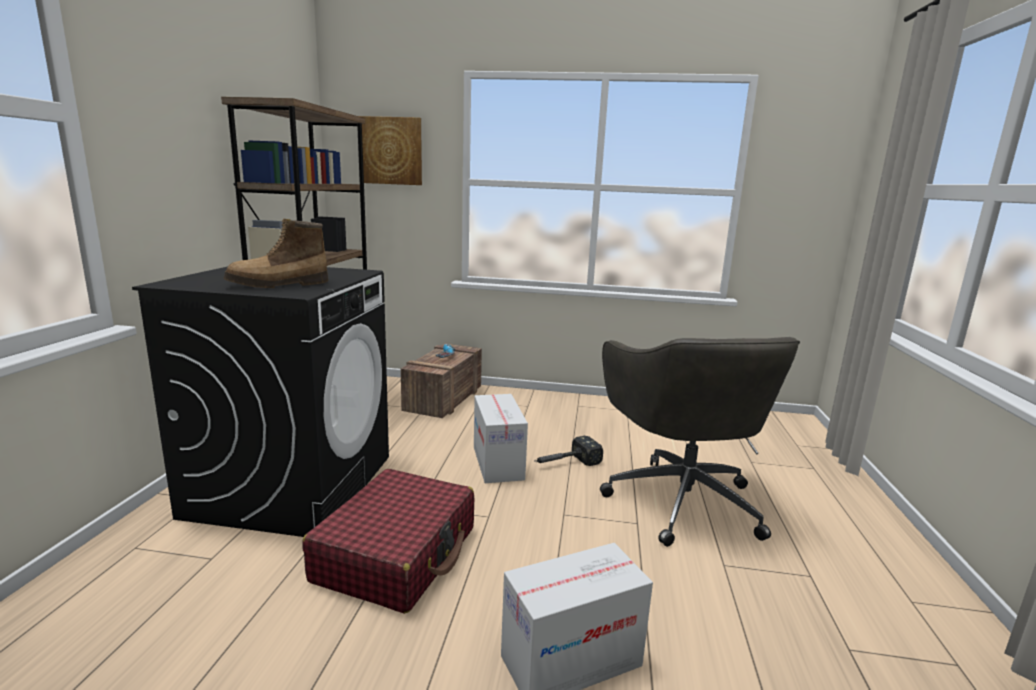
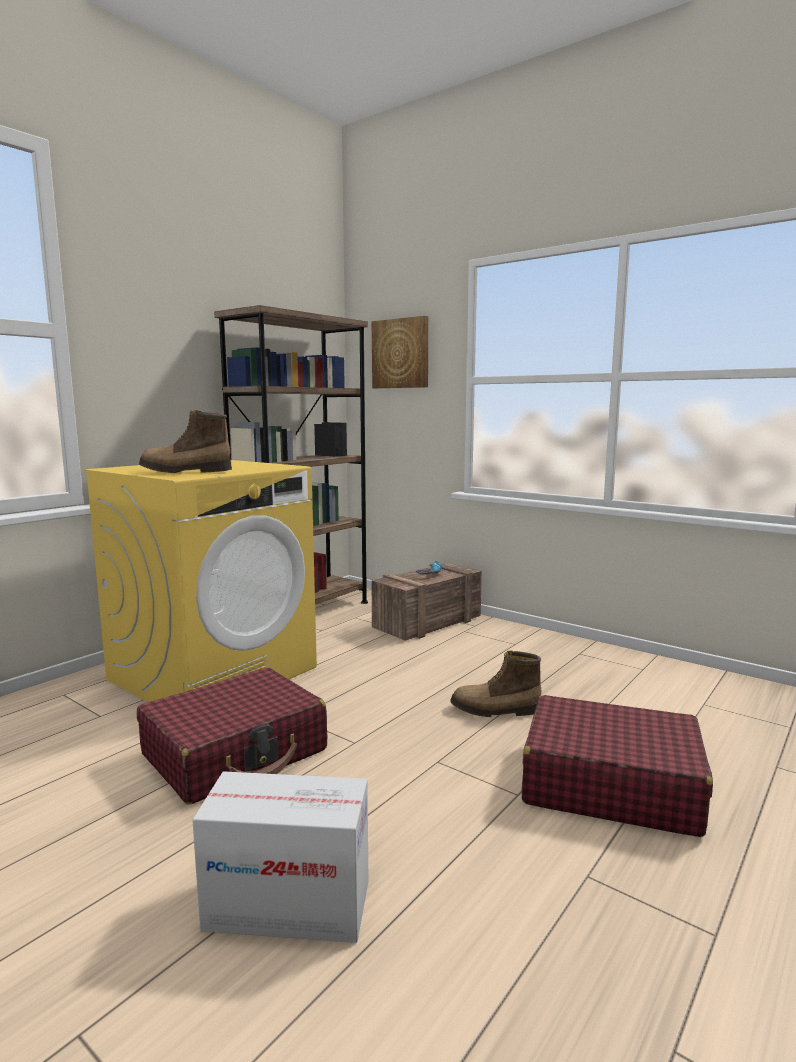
camera: 30 degrees right, 5 degrees down
black washing machine [132,267,389,537] -> yellow washing machine [84,460,317,702]
cardboard box [474,394,528,483] -> none
hammer [534,436,603,466] -> boot [450,651,542,717]
grey office chair [600,337,800,547] -> red suitcase [522,695,713,837]

